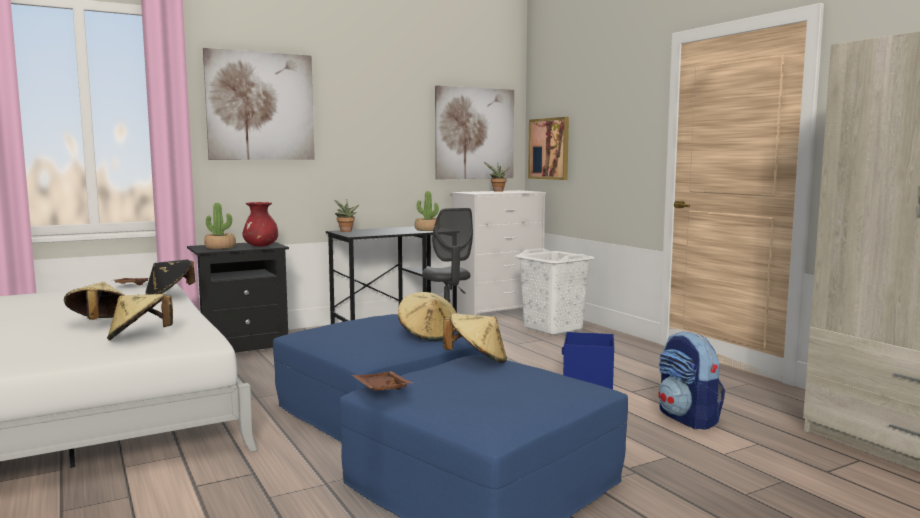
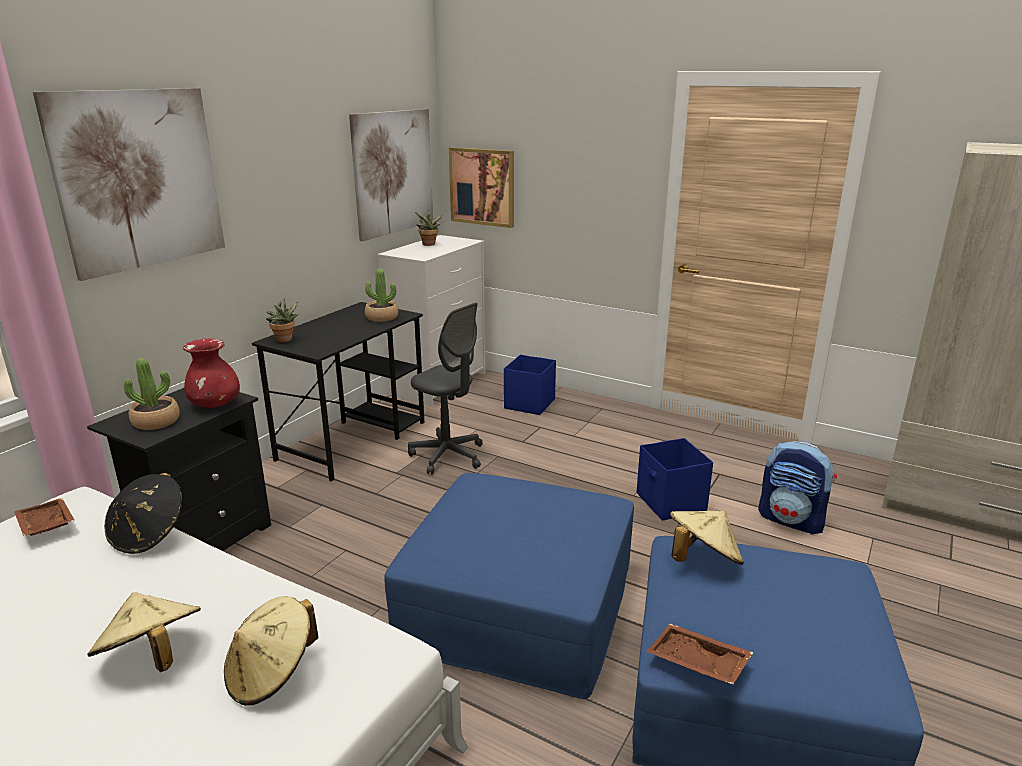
camera: 30 degrees left, 15 degrees up
beige hat [398,292,457,341] -> none
white laundry basket [515,248,595,335] -> blue storage box [504,355,556,415]

